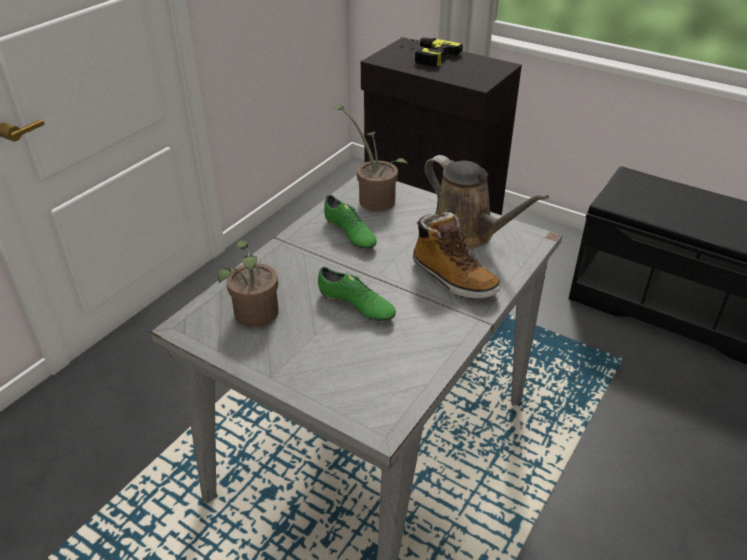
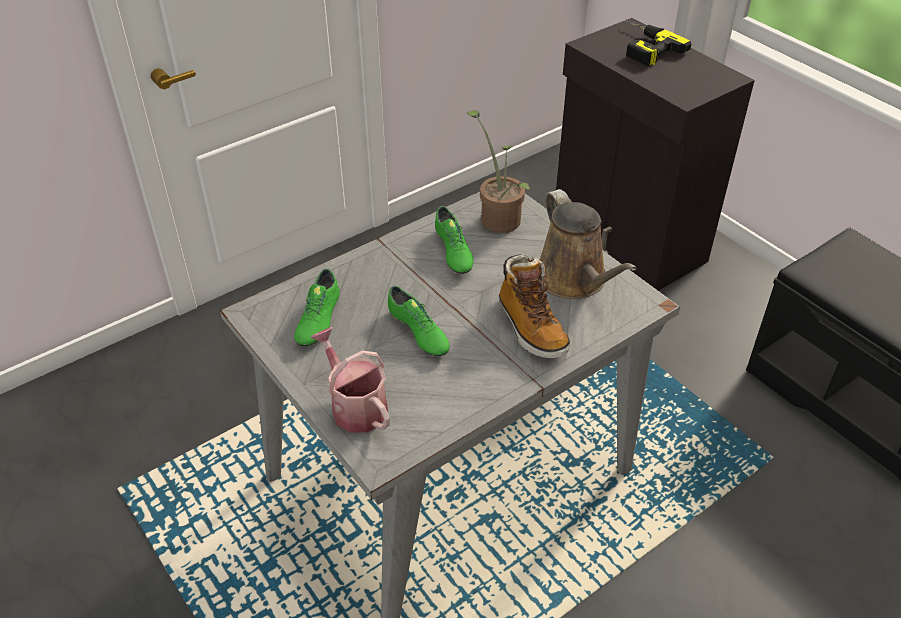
camera: 20 degrees right, 5 degrees up
potted plant [218,240,279,327] -> green shoe [294,268,340,346]
none -> watering can [310,327,390,433]

